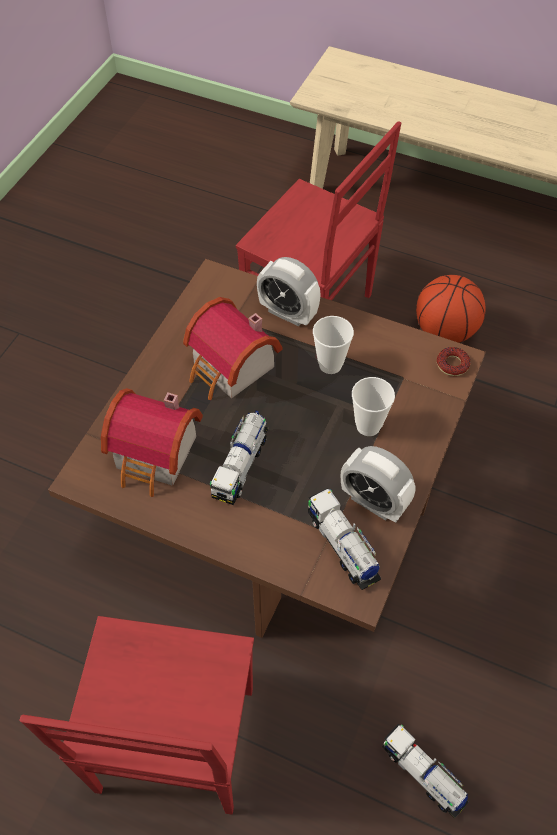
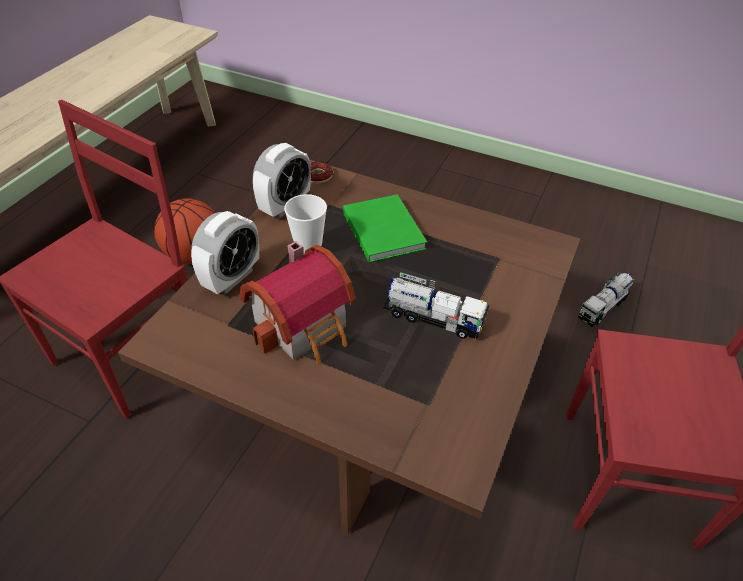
camera: 90 degrees left, 10 degrees down
toy house [101,388,203,497] -> none
toy truck [308,488,382,590] -> none
alarm clock [341,446,415,523] -> alarm clock moved to [253,143,311,218]
cup [352,377,395,436] -> green book [343,195,427,263]

